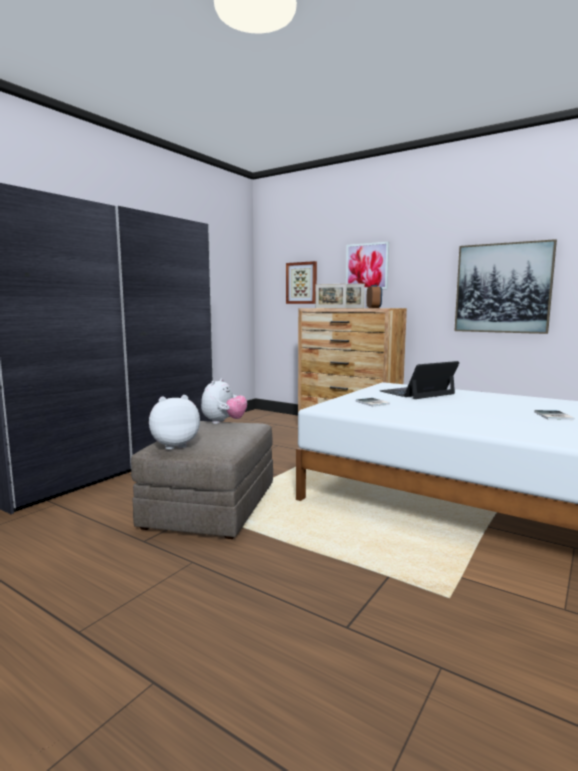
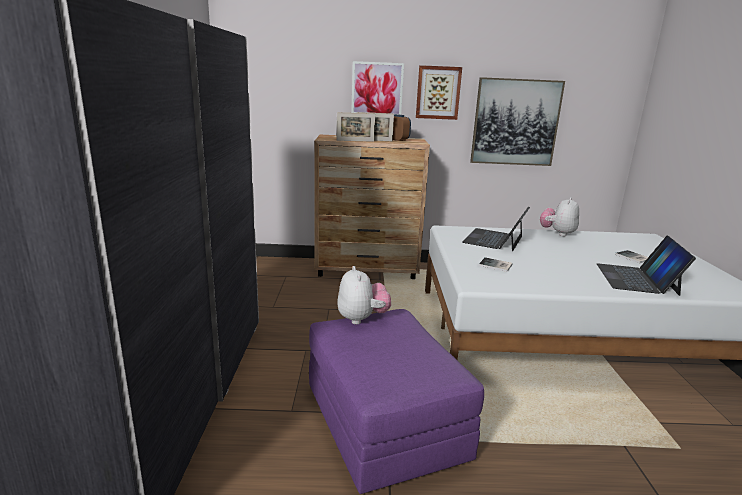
camera: 35 degrees left, 10 degrees up
grey ottoman [131,421,273,539] -> purple ottoman [309,309,484,494]
plush toy [149,395,200,450] -> plush toy moved to [540,197,579,236]
picture [286,261,317,304] -> picture moved to [416,65,462,120]
none -> laptop [597,236,696,296]

